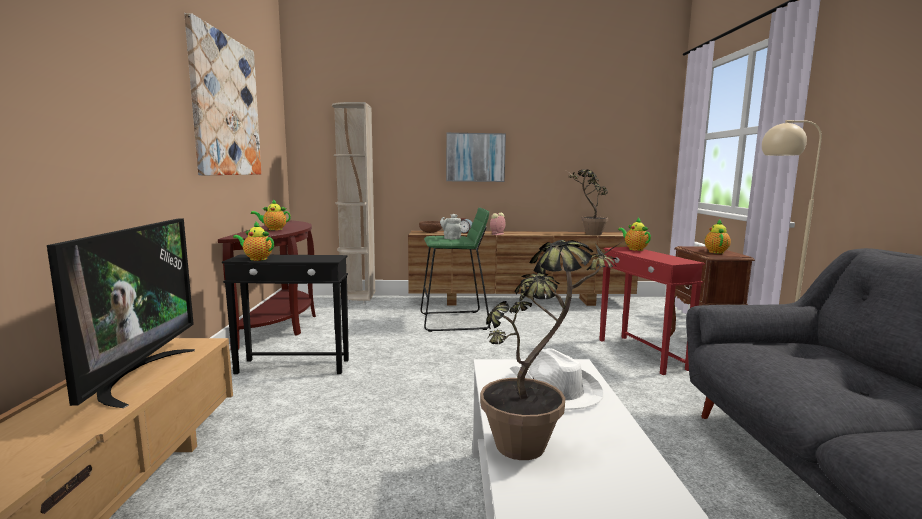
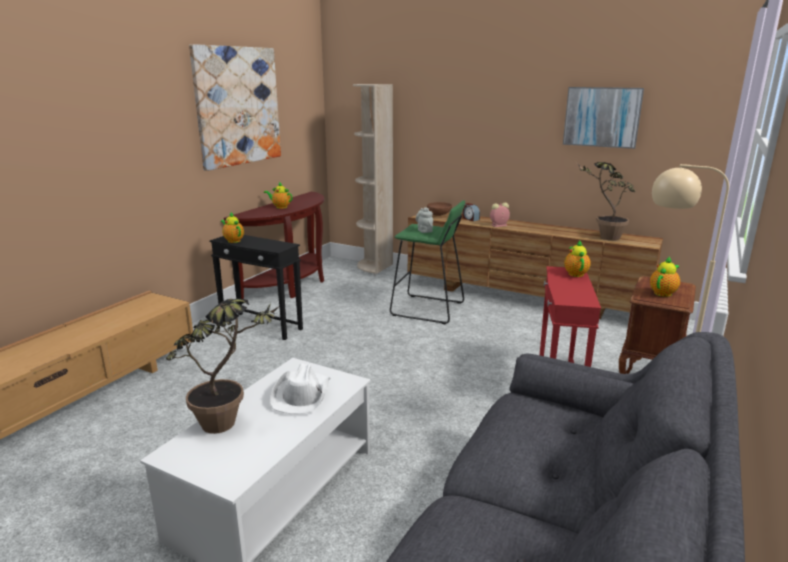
camera: 30 degrees right, 10 degrees up
television [47,218,195,408] -> none
picture [446,133,506,182] -> picture moved to [563,87,644,149]

